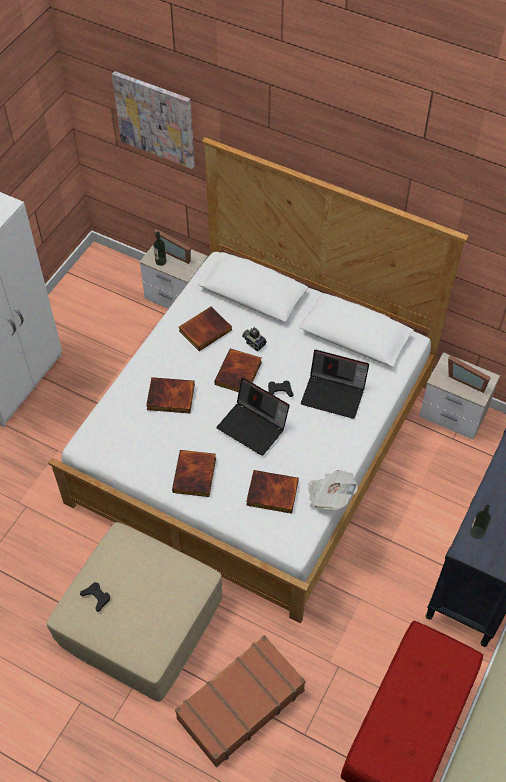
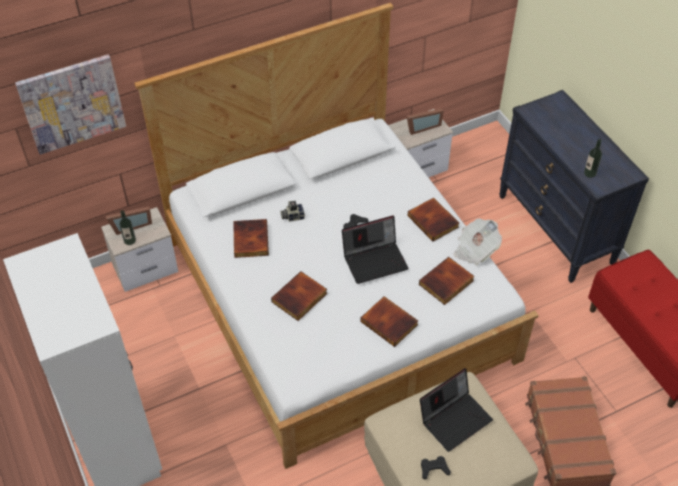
camera: 55 degrees left, 5 degrees down
book [215,349,262,392] -> book moved to [408,198,459,242]
laptop [301,350,369,419] -> laptop moved to [420,368,493,452]

